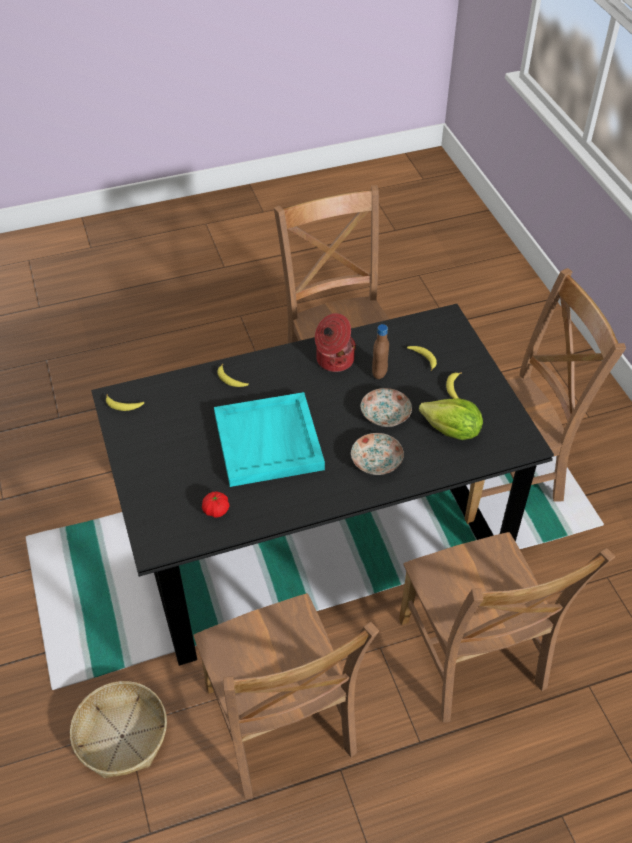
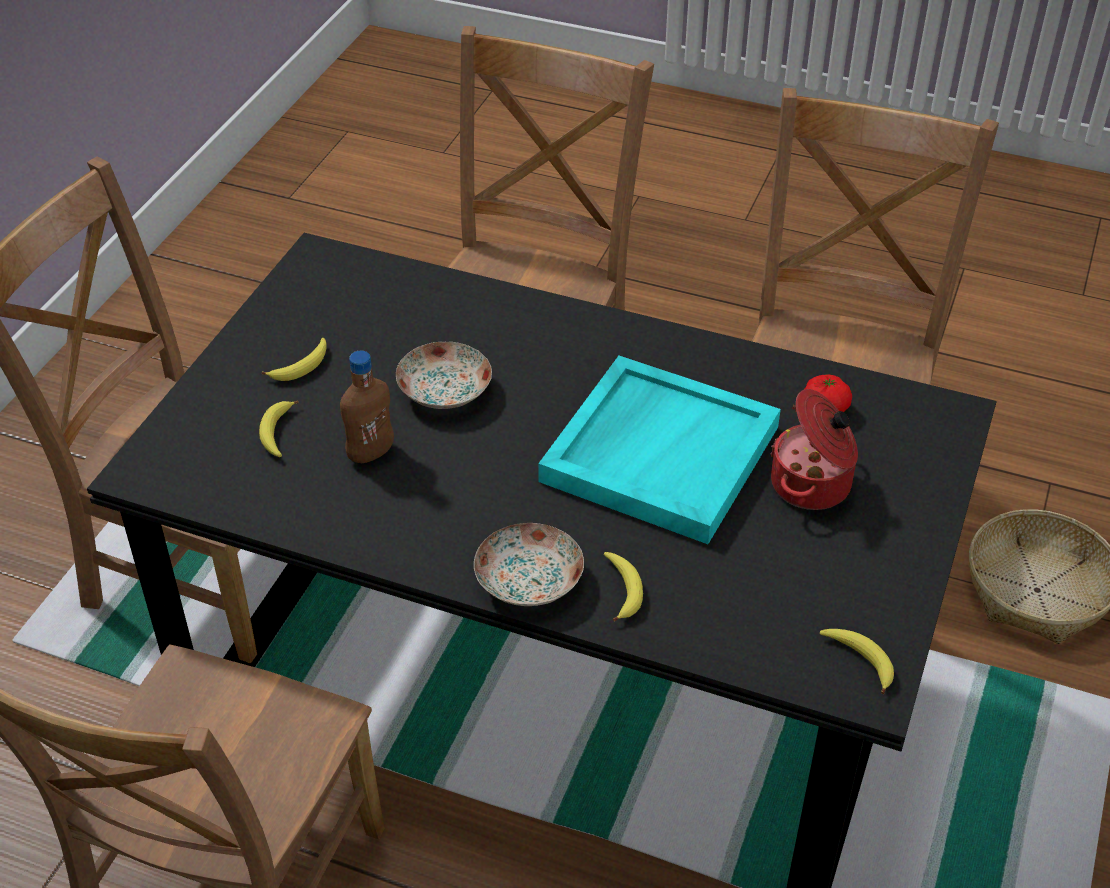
camera: 140 degrees left, 5 degrees down
cooking pot [315,313,356,372] -> cooking pot moved to [770,389,858,510]
plate [351,433,404,475] -> plate moved to [474,523,584,606]
lettuce [419,398,483,440] -> none

